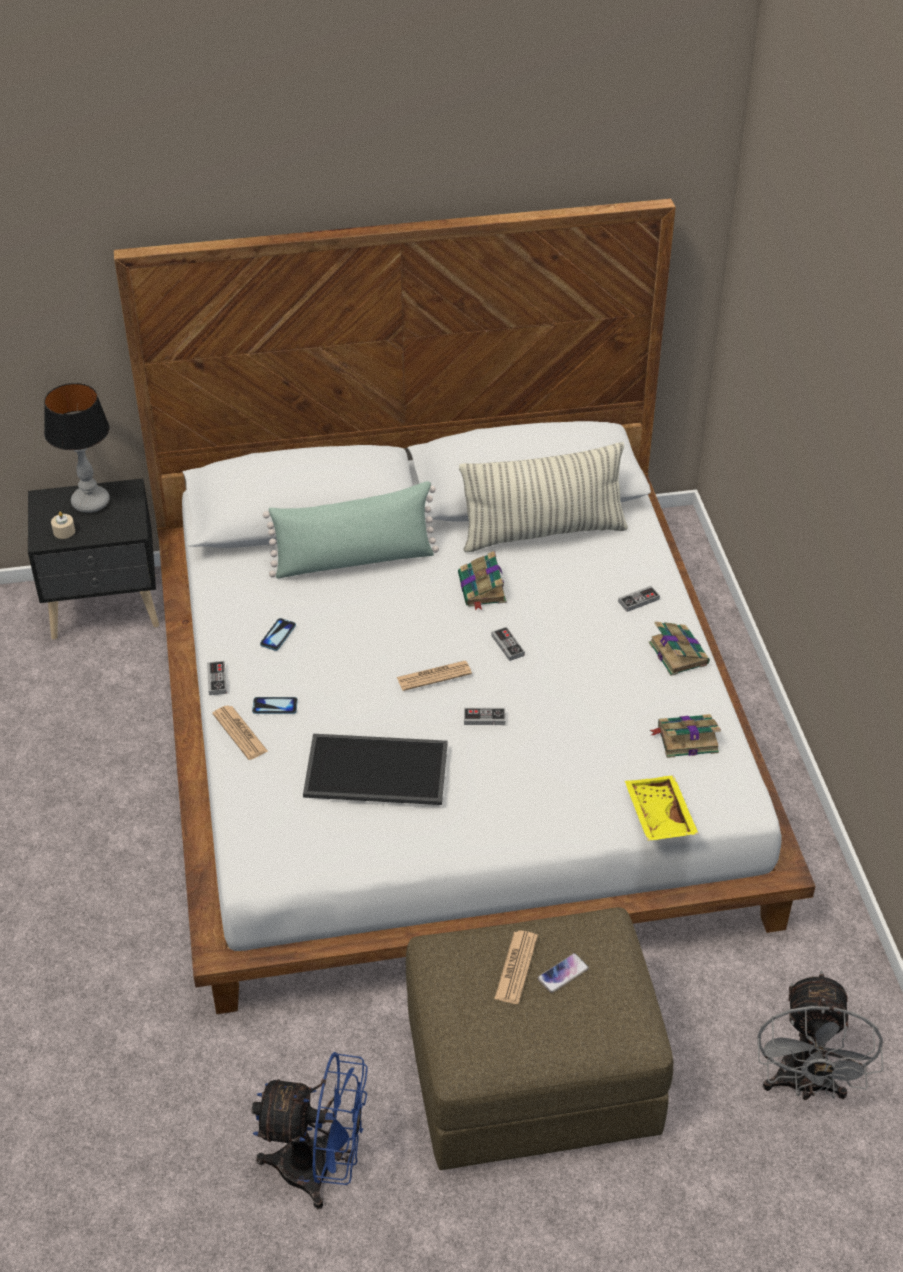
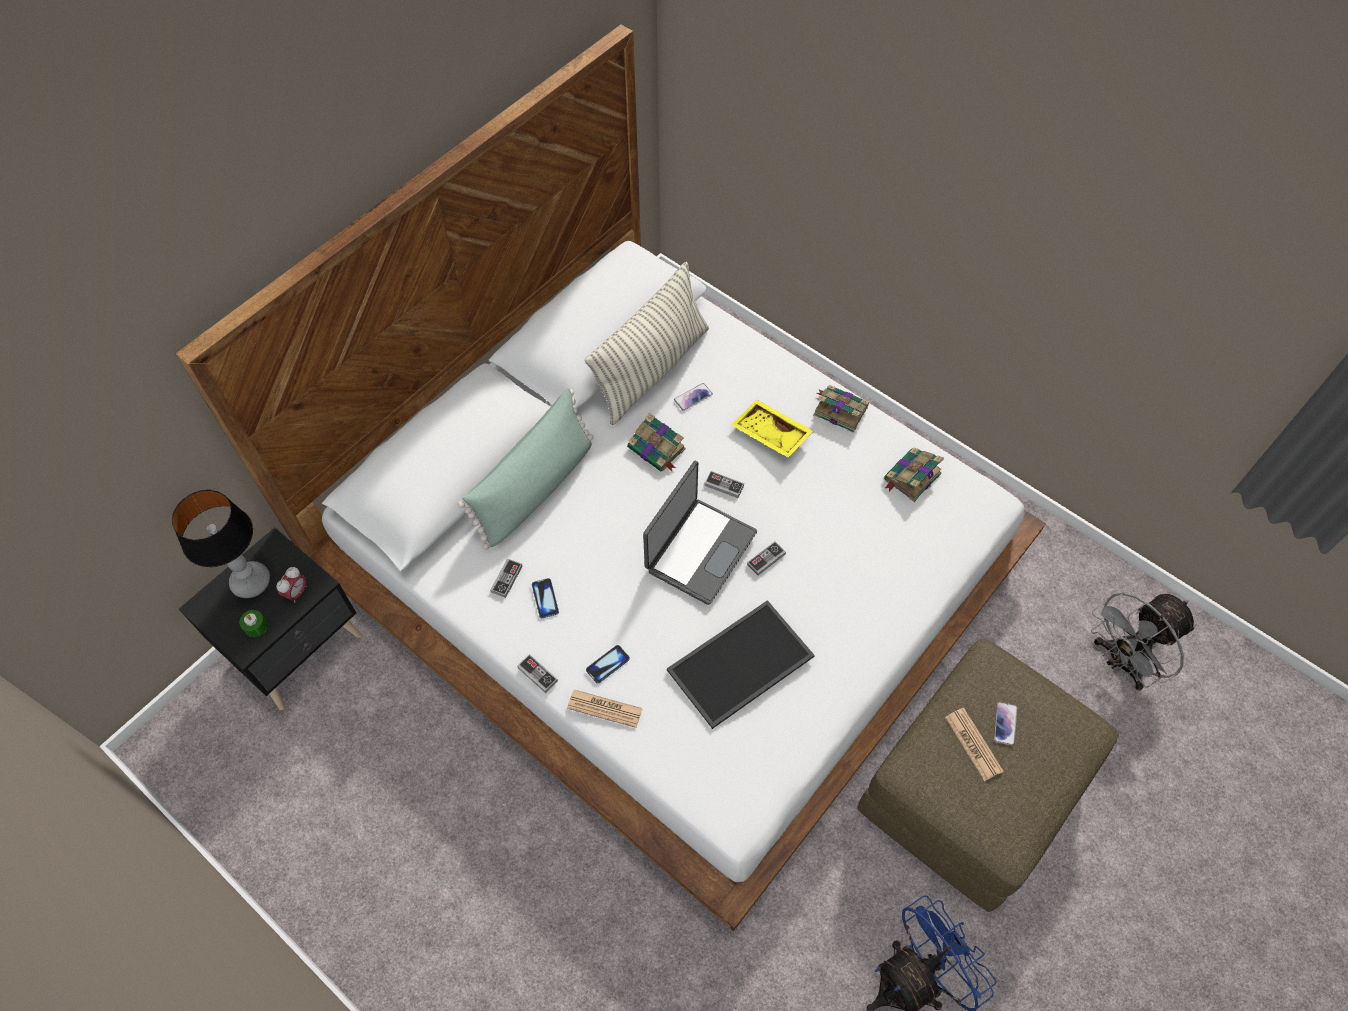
camera: 40 degrees left, 15 degrees up
beige candle [51,512,75,539] -> green candle [239,610,268,637]
newspaper [397,661,472,691] -> laptop [643,460,757,605]
game controller [618,586,660,612] -> game controller moved to [490,558,523,598]
yellow tray [625,775,699,841] -> yellow tray moved to [731,400,813,458]
grey fan [758,971,883,1100] -> grey fan turned 90 degrees clockwise [1091,593,1196,690]
none -> alarm clock [276,567,307,603]
none -> phone [674,383,713,411]

